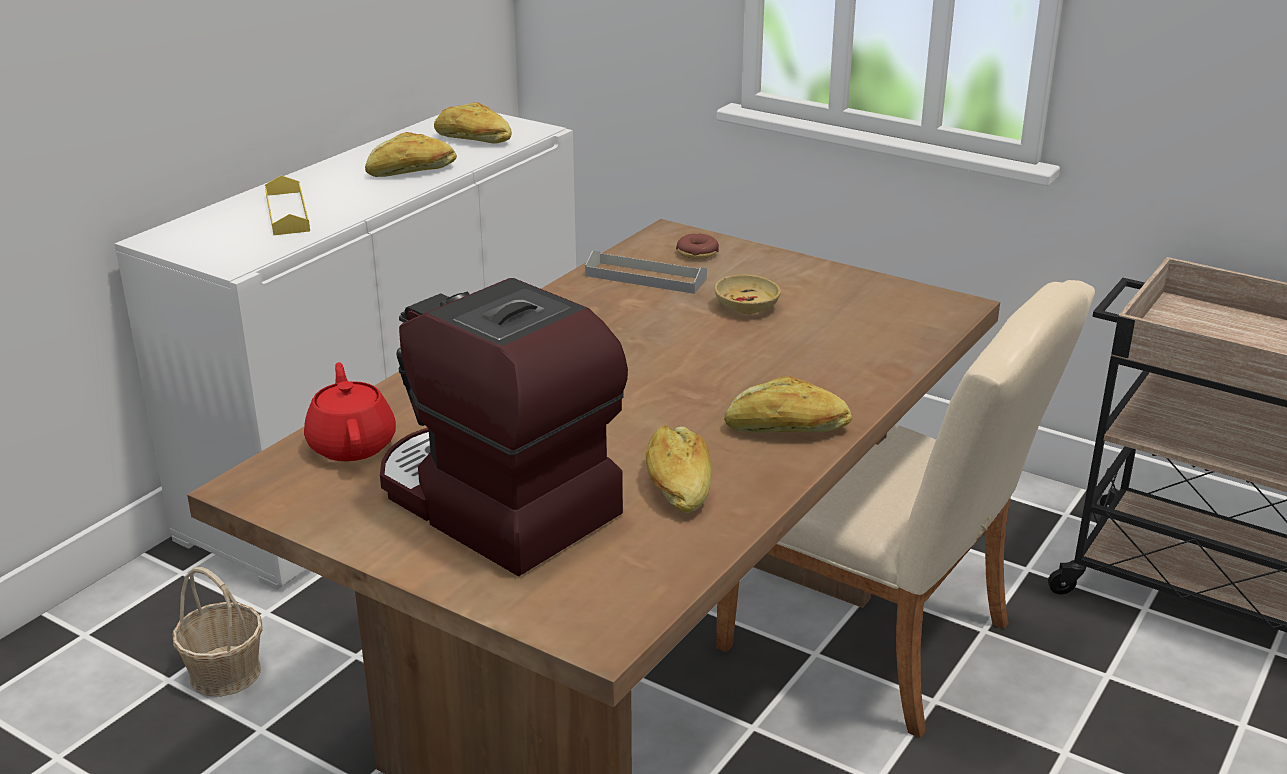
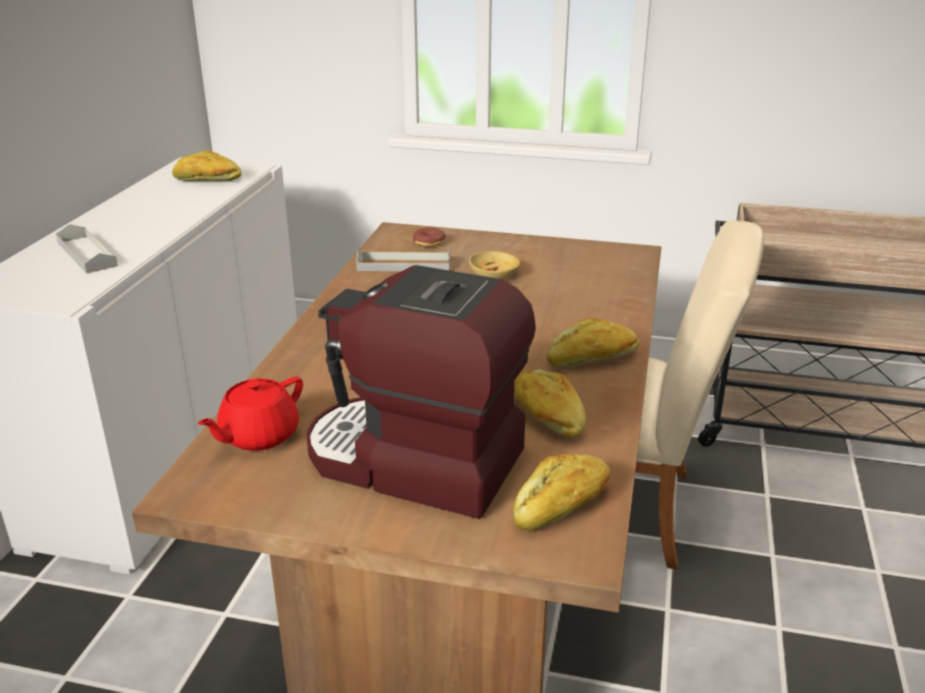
camera: 20 degrees left, 0 degrees up
basket [173,567,263,697] -> none
yellow tray [265,176,310,235] -> grey tray [56,224,118,274]
red teapot [304,362,396,461] -> red teapot turned 105 degrees counterclockwise [197,376,303,451]
bread [365,132,457,177] -> bread moved to [513,454,610,531]

